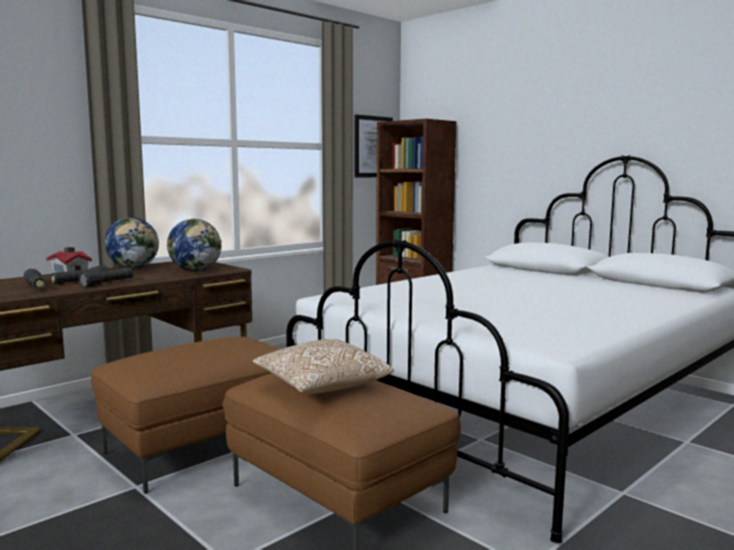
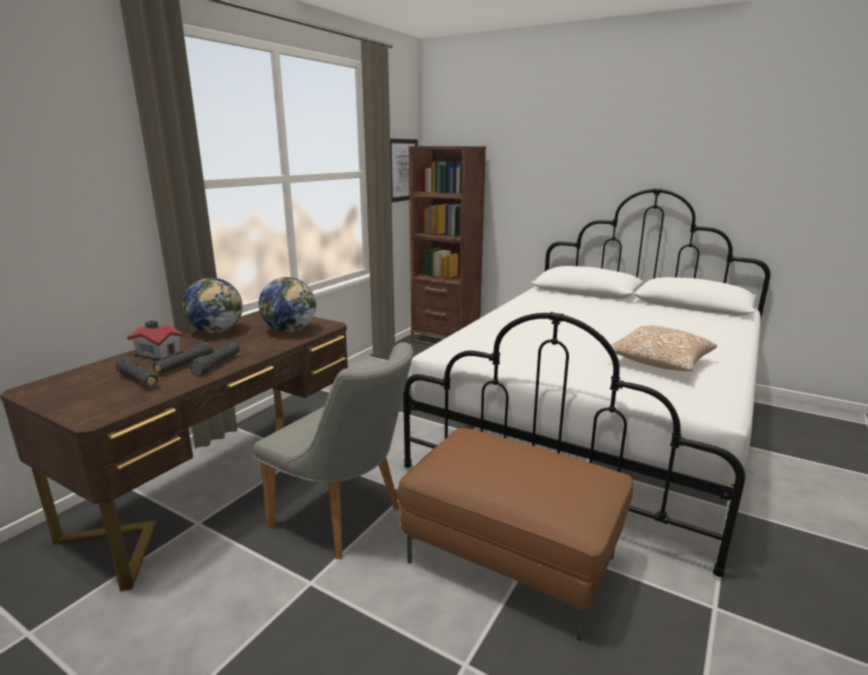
camera: 15 degrees left, 10 degrees up
brown ottoman [91,337,280,494] -> grey chair [253,342,413,559]
pillow [252,339,394,394] -> pillow moved to [611,326,717,371]

